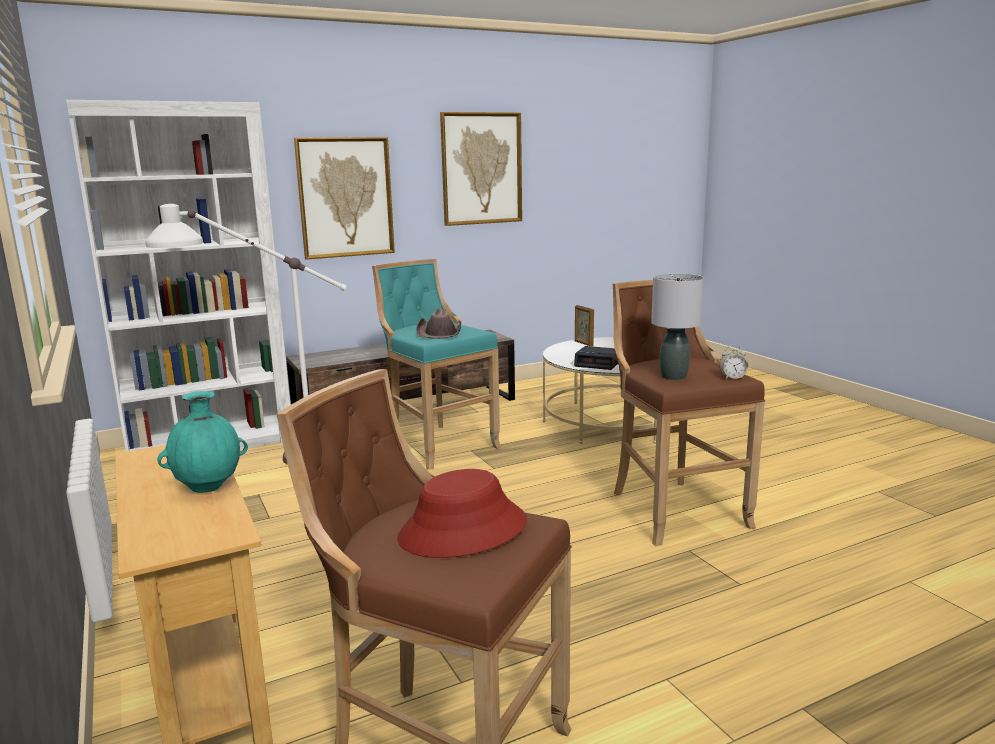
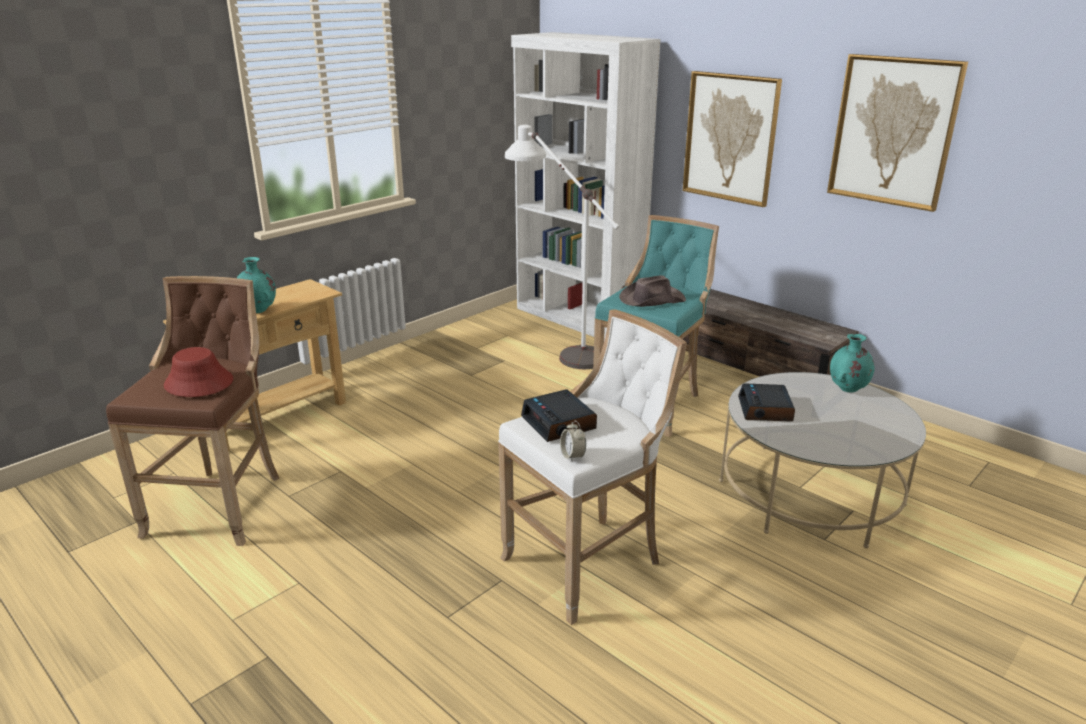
camera: 70 degrees right, 10 degrees up
picture frame [575,305,594,346] -> turquoise vase [830,334,875,393]
brown stool [613,280,765,546] -> white stool [498,309,687,625]
grey table lamp [651,274,704,380] -> alarm clock [521,390,597,442]

